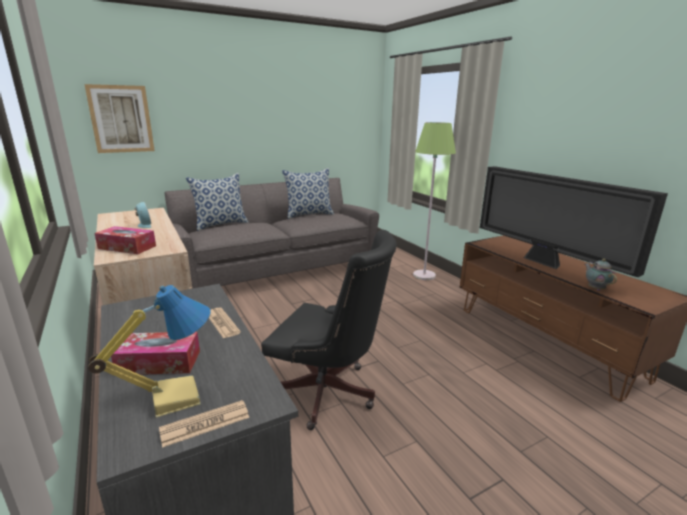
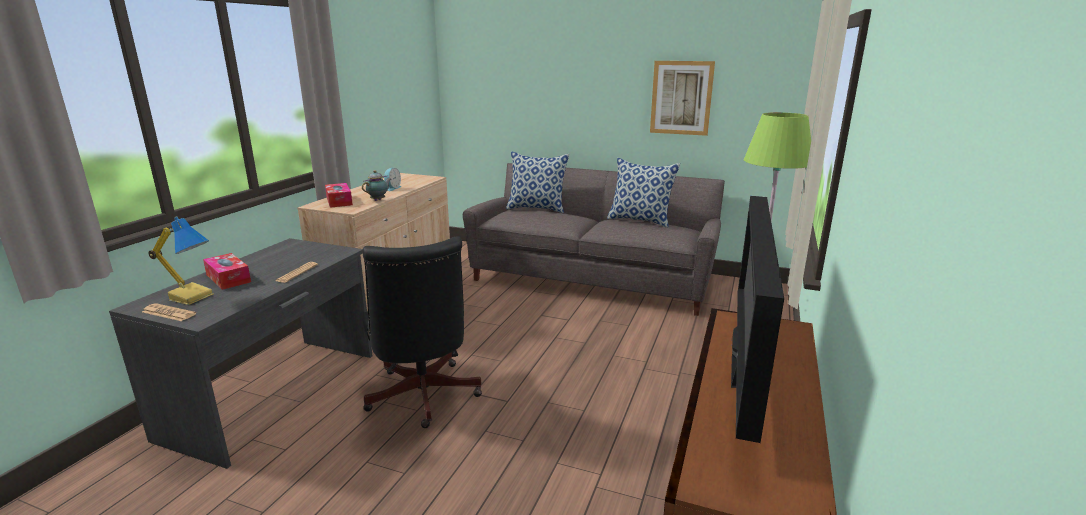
camera: 50 degrees right, 0 degrees up
picture [84,84,155,153] -> picture moved to [650,61,715,136]
teapot [585,259,617,291] -> teapot moved to [362,170,391,201]

